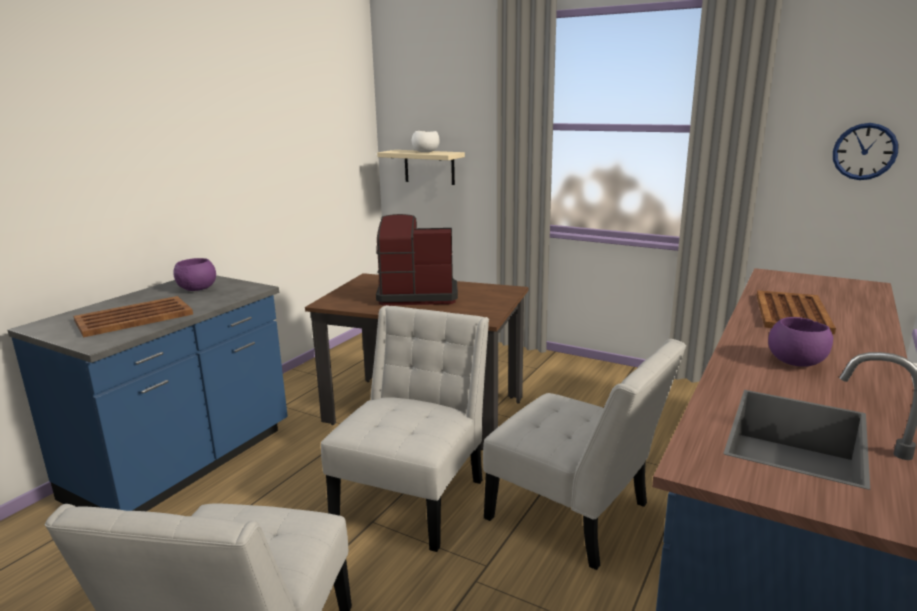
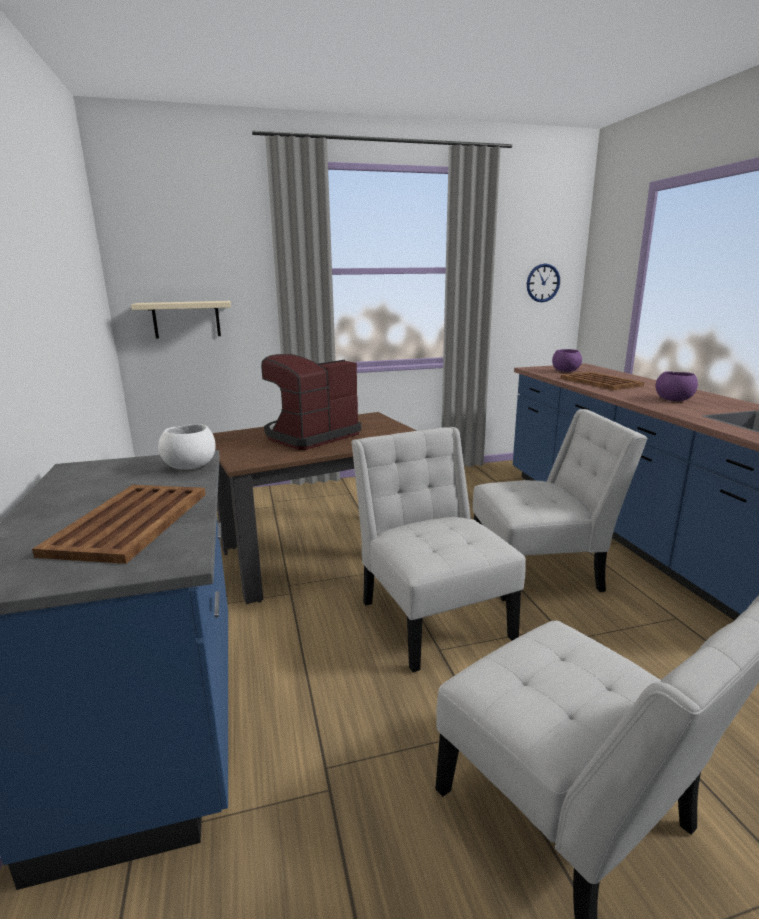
camera: 45 degrees left, 0 degrees up
purple bowl [173,258,216,291] -> purple bowl moved to [552,349,582,372]
white bowl [412,131,439,152] -> white bowl moved to [158,424,216,470]

